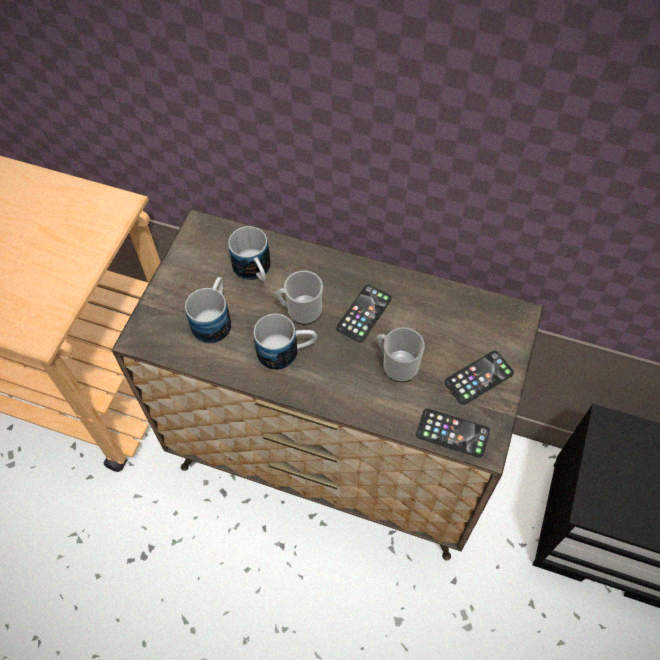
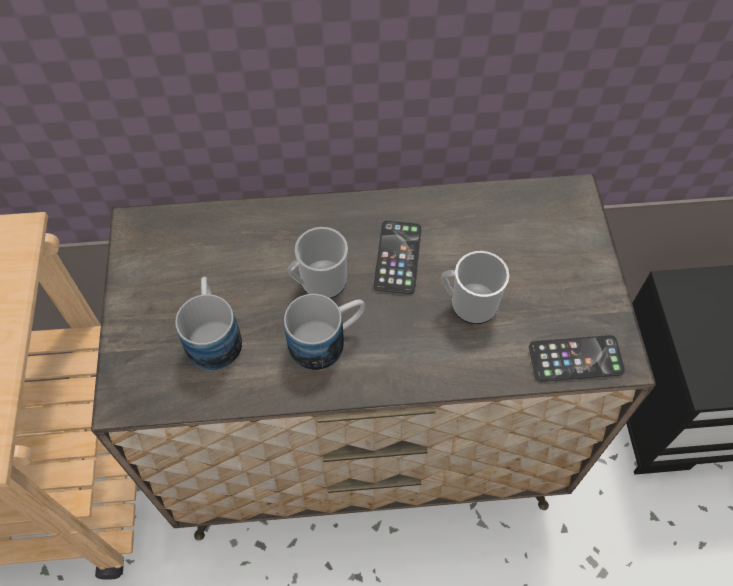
camera: 25 degrees left, 0 degrees up
mug [228,226,271,282] -> none
phone [444,351,514,405] -> none

